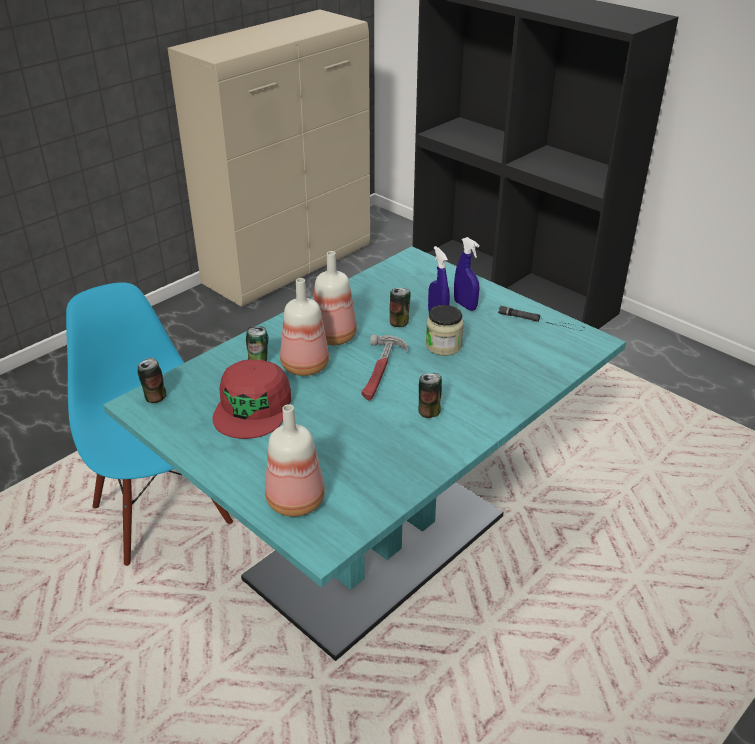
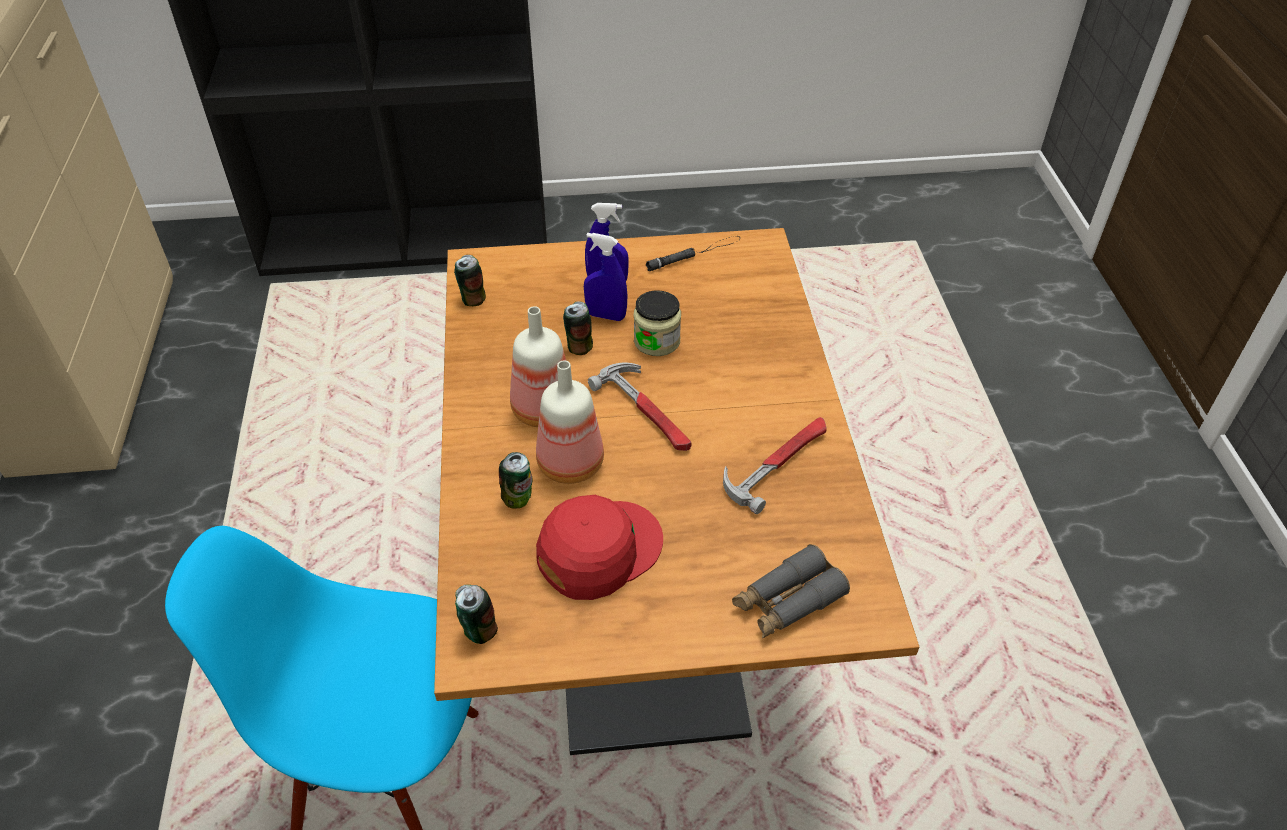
camera: 50 degrees left, 10 degrees up
turquoise dining table [103,246,626,661] -> brown dining table [434,228,919,755]
red cap [212,360,291,439] -> red cap turned 90 degrees counterclockwise [536,495,663,600]
bottle [265,404,325,517] -> grey binoculars [732,544,850,638]
can [418,373,442,418] -> can moved to [454,255,486,306]
none -> hammer [723,417,827,514]

